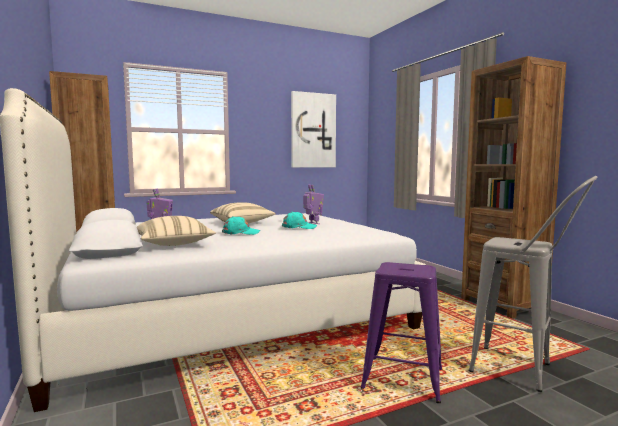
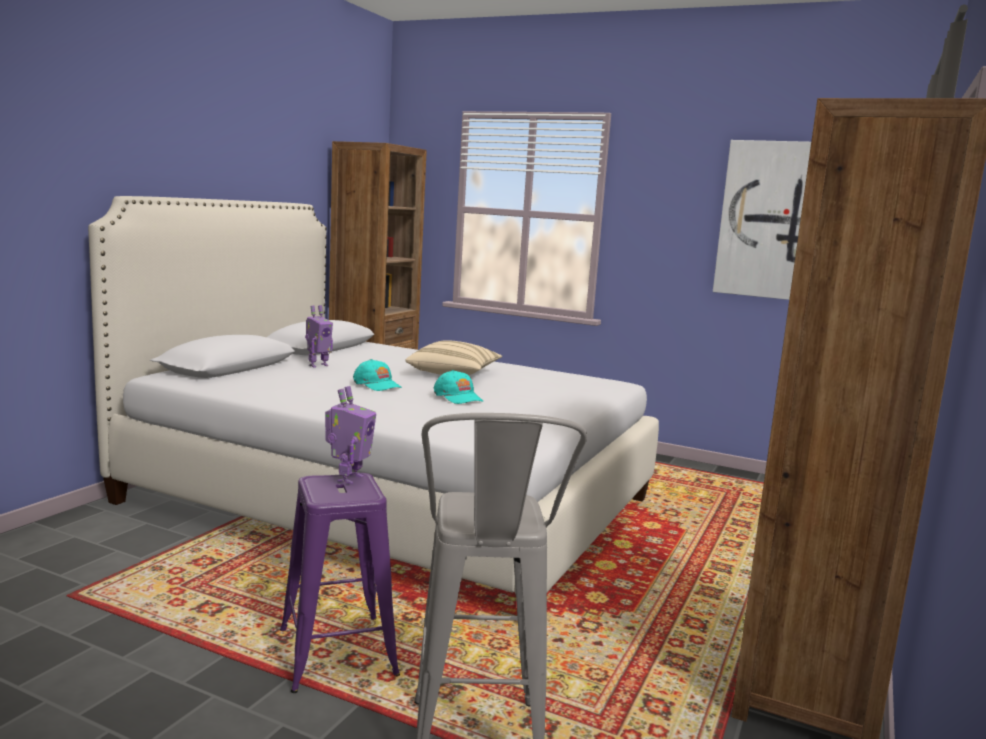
camera: 50 degrees right, 5 degrees up
beige pillow [137,216,216,246] -> none
toy robot [303,184,324,224] -> toy robot moved to [325,386,376,484]

